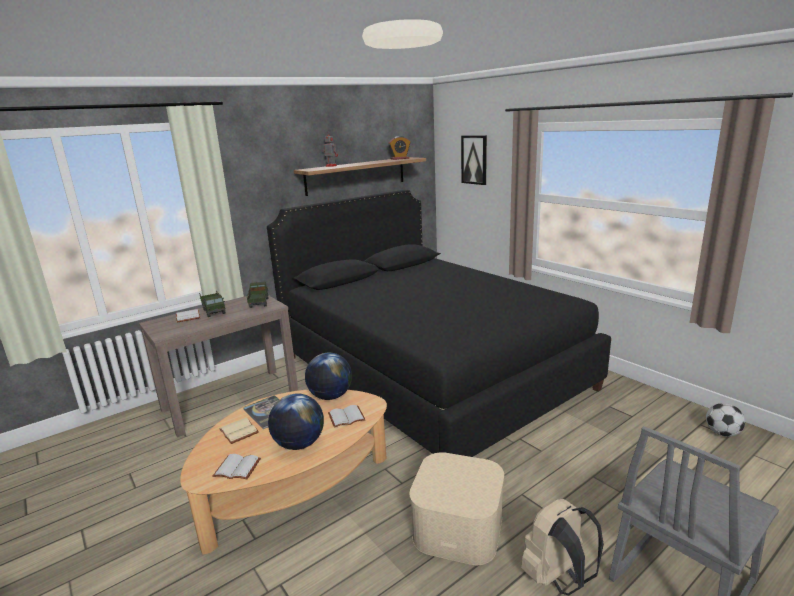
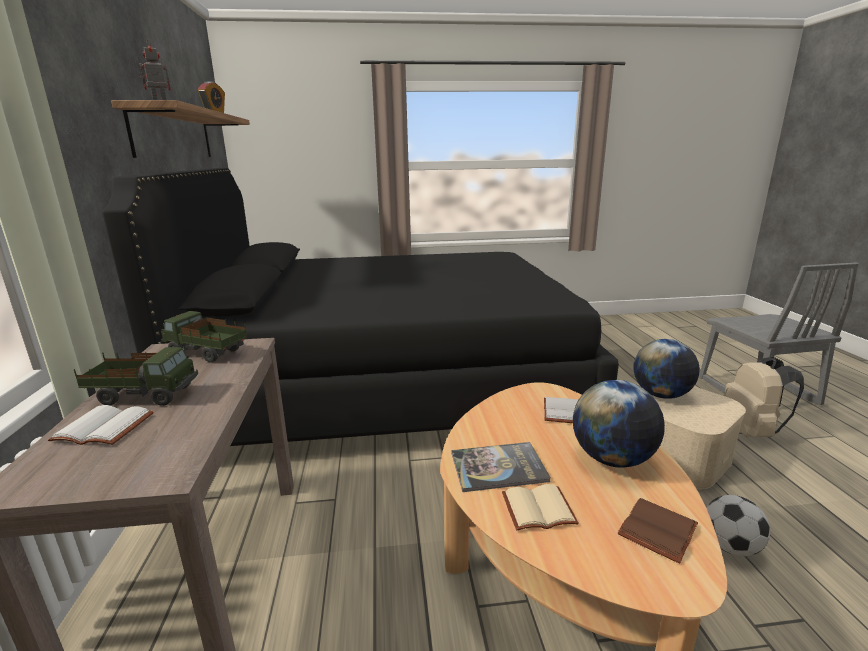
camera: 60 degrees left, 0 degrees up
white book [213,454,261,480] -> brown book [618,498,698,564]
globe [305,353,352,400] -> globe moved to [633,339,700,399]
picture [461,135,487,185] -> none
football [706,403,745,437] -> football moved to [706,495,770,556]

